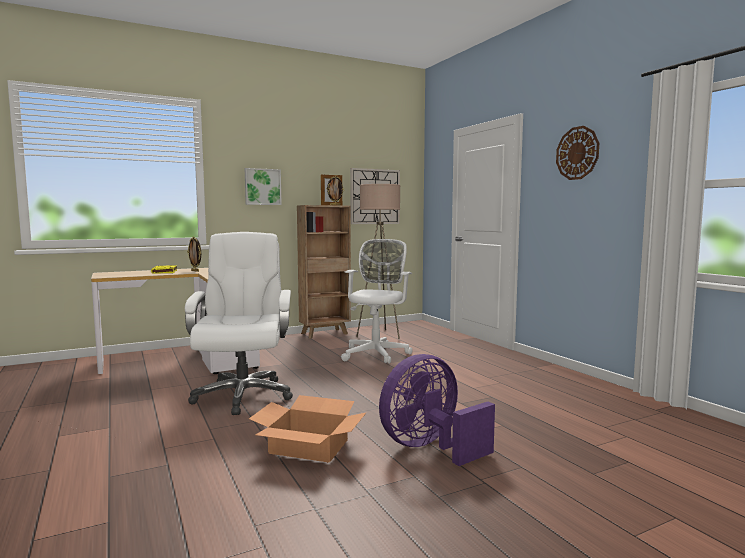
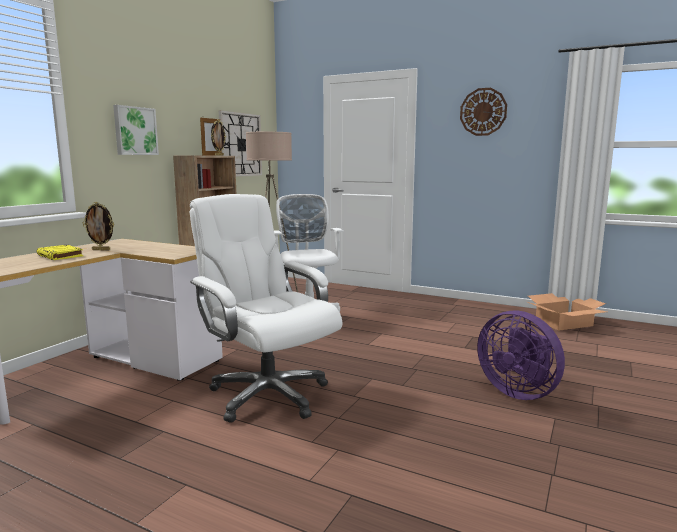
camera: 35 degrees left, 5 degrees up
cardboard box [249,395,367,463] -> cardboard box moved to [528,293,607,331]
purple fan [379,354,495,466] -> purple fan turned 60 degrees counterclockwise [477,310,565,400]

